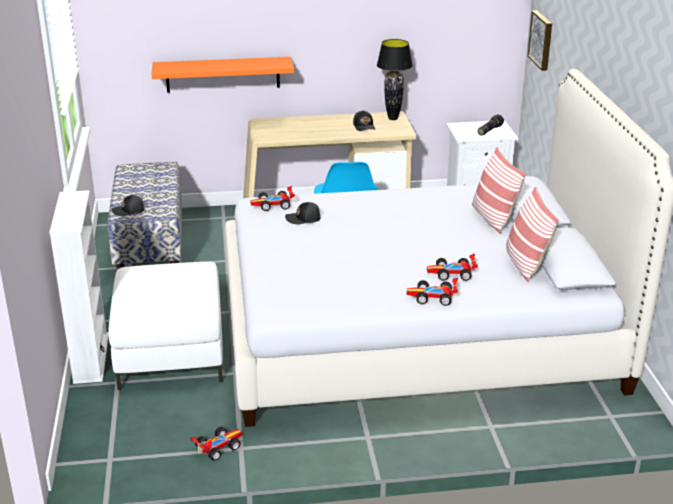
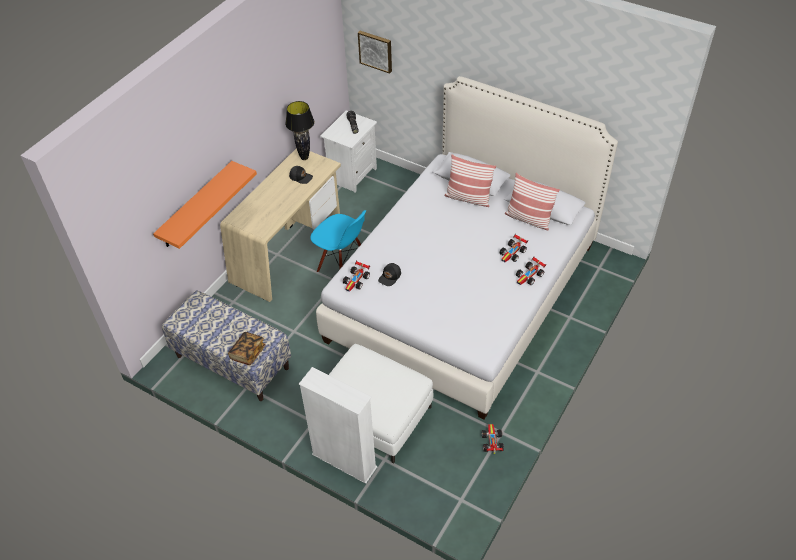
camera: 50 degrees left, 20 degrees up
black cap [111,195,145,216] -> book [228,332,266,365]

